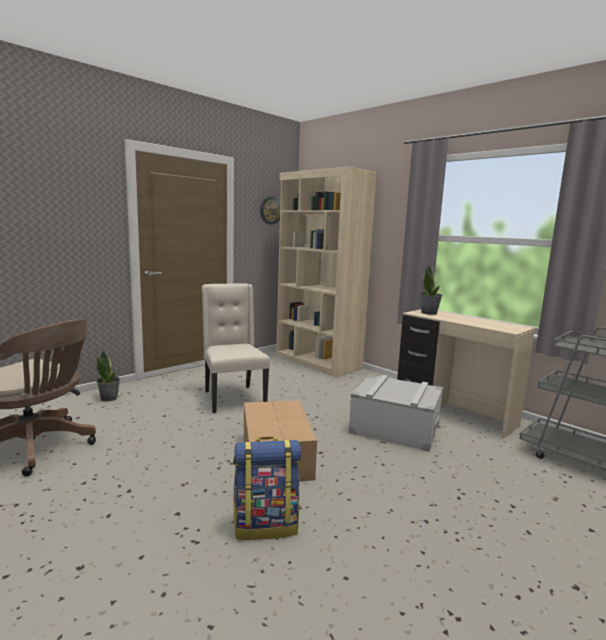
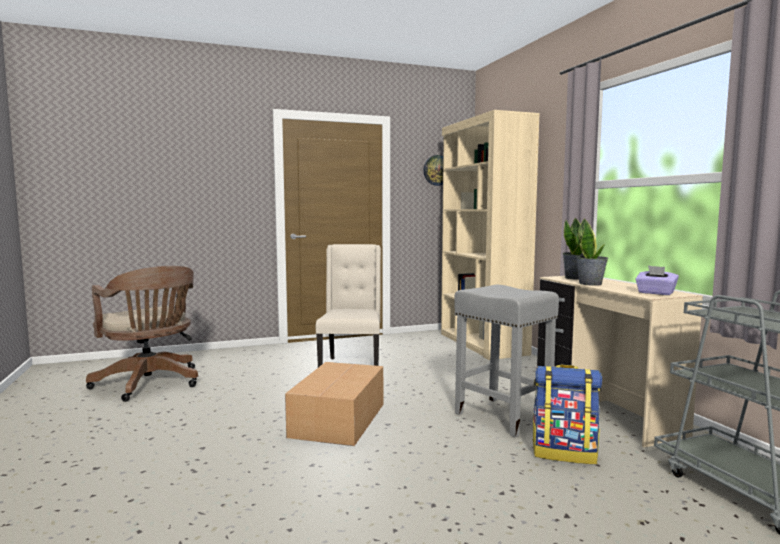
camera: 25 degrees right, 5 degrees down
potted plant [96,351,120,401] -> potted plant moved to [576,218,608,286]
backpack [233,437,301,540] -> backpack moved to [532,365,602,464]
grey storage box [349,374,443,452] -> grey stool [455,285,559,437]
none -> purple tissue box [635,265,679,295]

